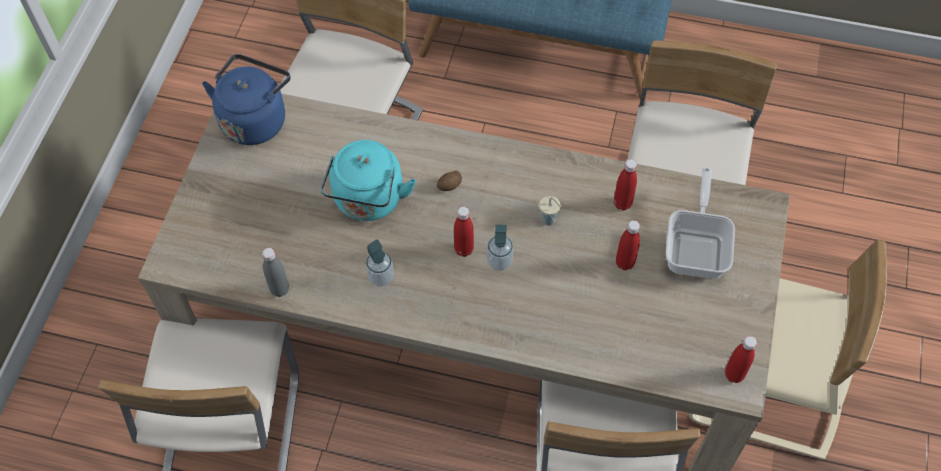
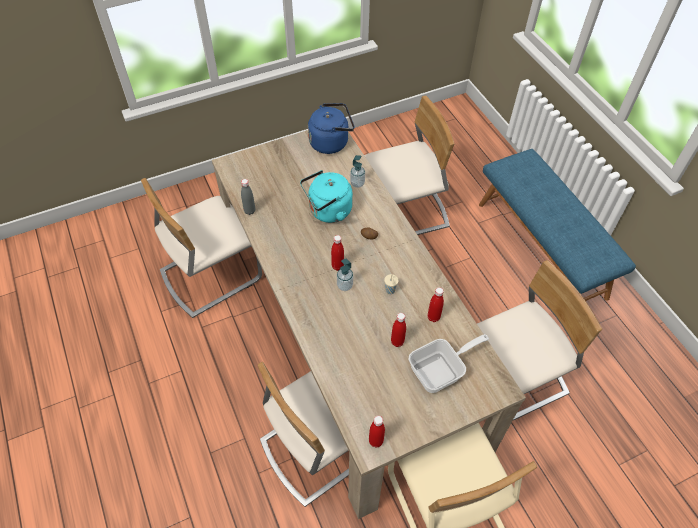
camera: 50 degrees right, 5 degrees down
soap dispenser [366,239,394,287] -> soap dispenser moved to [350,155,365,188]

